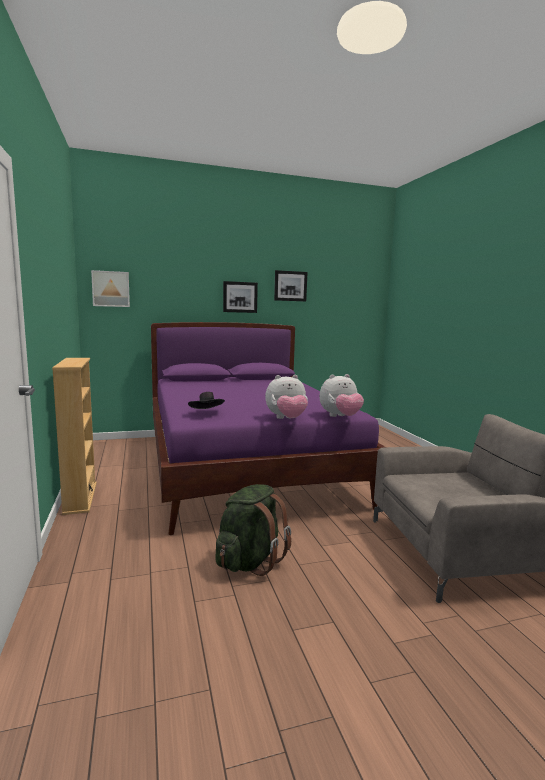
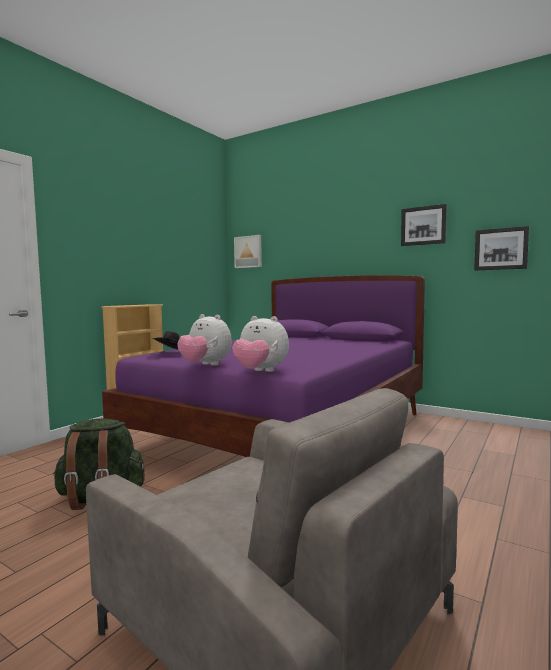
camera: 50 degrees right, 5 degrees down
picture [223,281,258,313] -> picture moved to [474,226,529,271]

